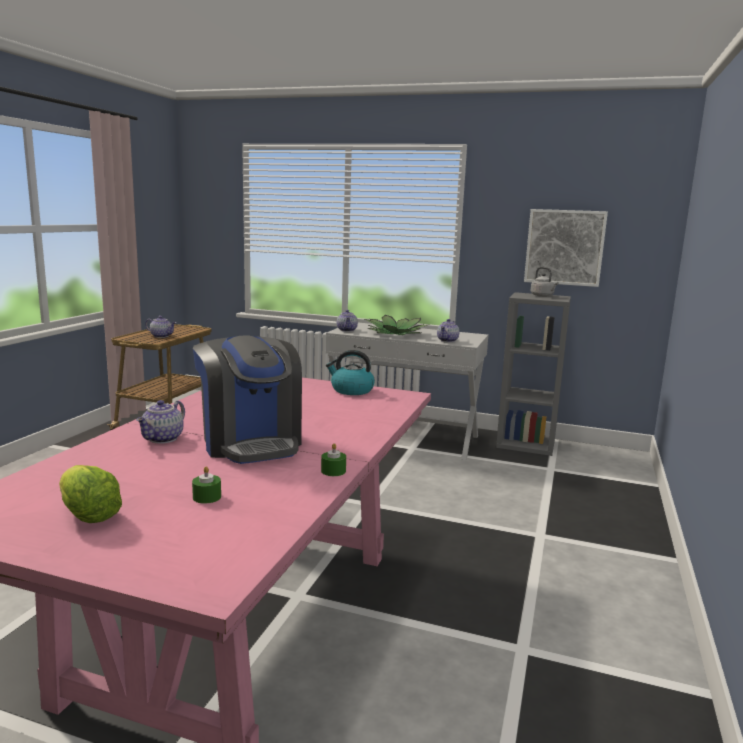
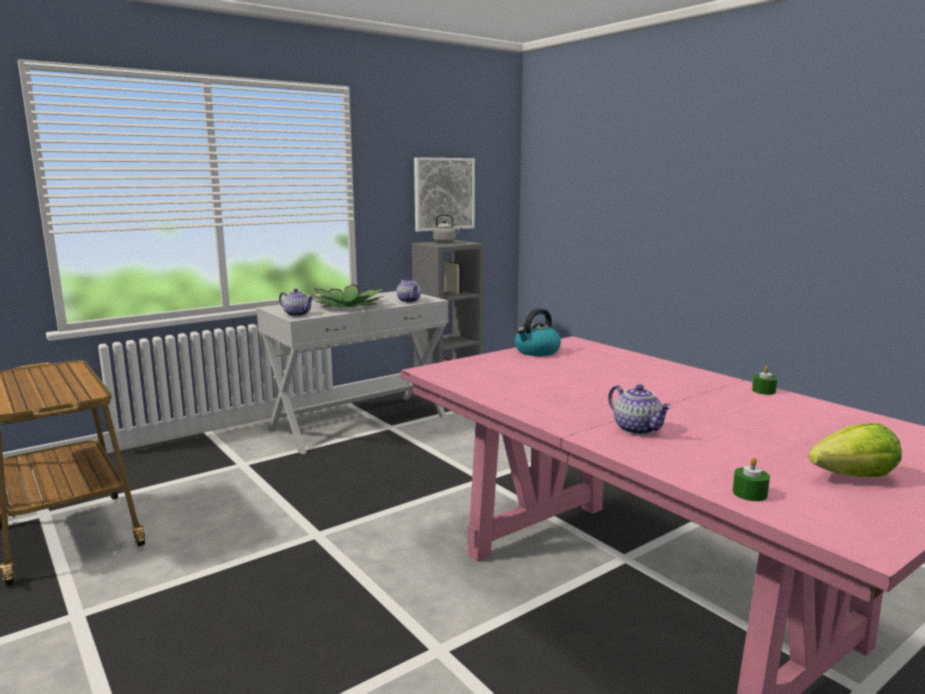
camera: 55 degrees left, 0 degrees up
teapot [145,316,176,338] -> none
green candle [192,466,221,504] -> green candle moved to [733,457,770,501]
coffee machine [193,335,302,464] -> none

